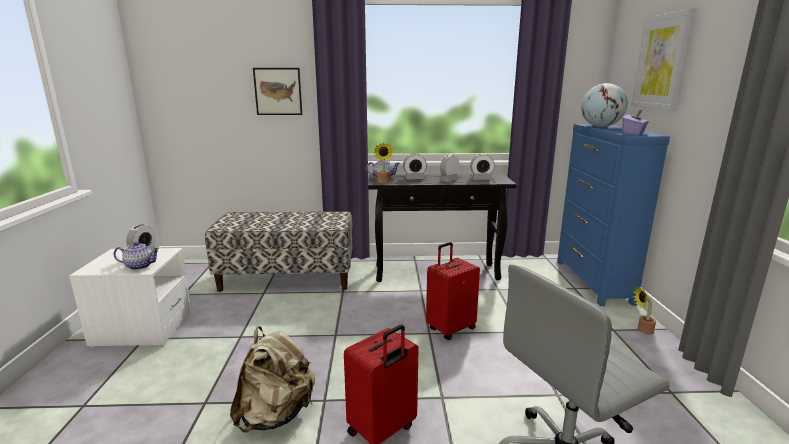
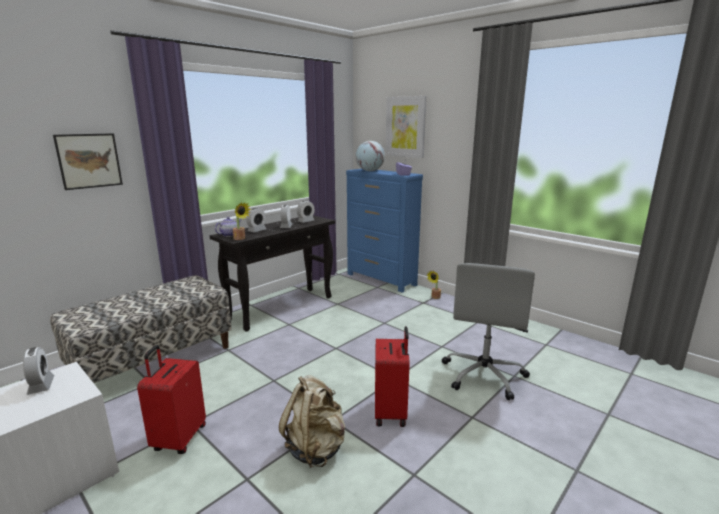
camera: 45 degrees left, 0 degrees up
teapot [114,242,160,270] -> none
red suitcase [426,242,480,340] -> red suitcase moved to [137,345,206,454]

